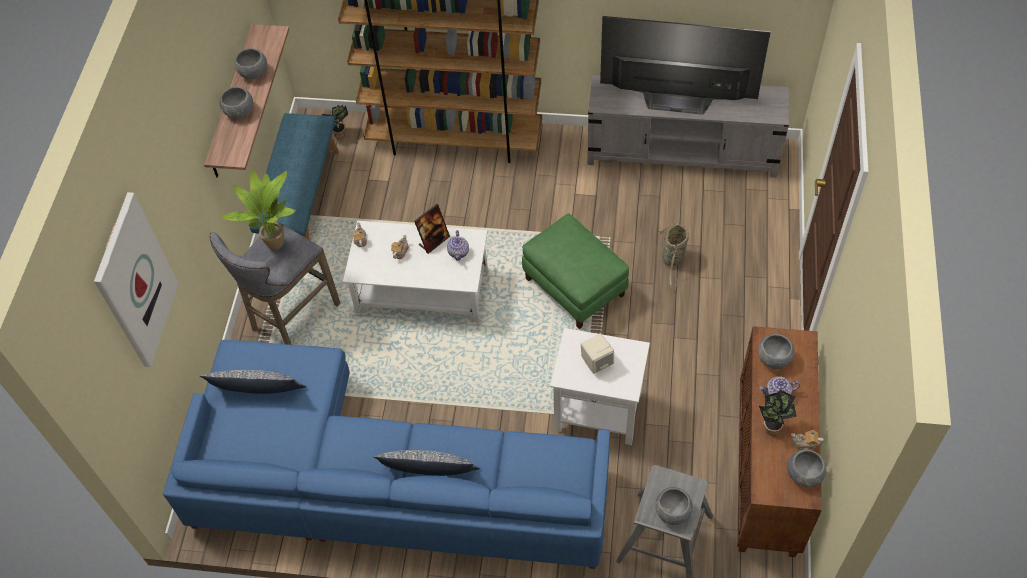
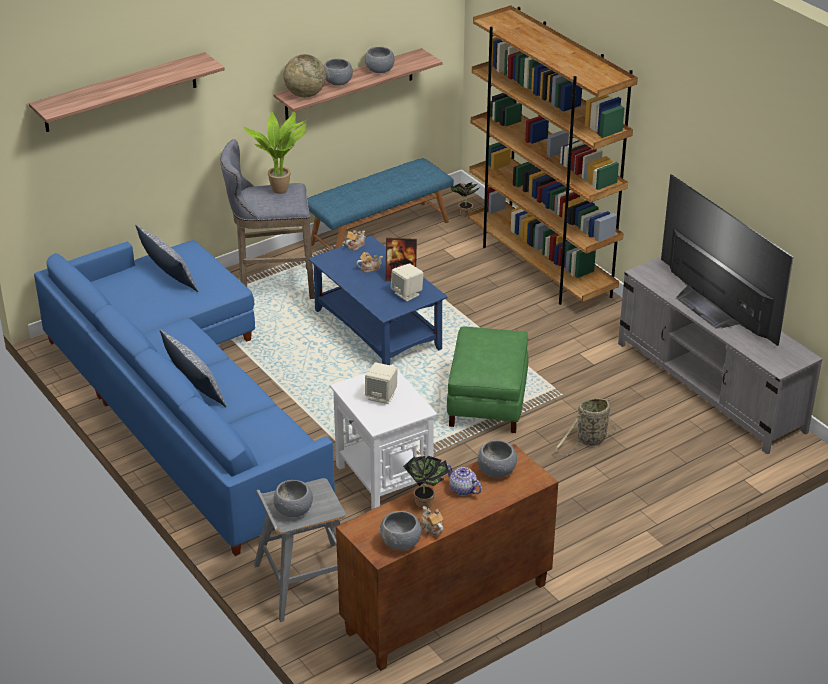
camera: 45 degrees right, 20 degrees down
picture [94,192,179,367] -> shelf [28,52,225,132]
white coffee table [343,221,488,323] -> blue coffee table [308,236,448,365]
teapot [447,230,469,261] -> beige speaker [391,263,424,301]
none -> globe [284,54,326,97]

